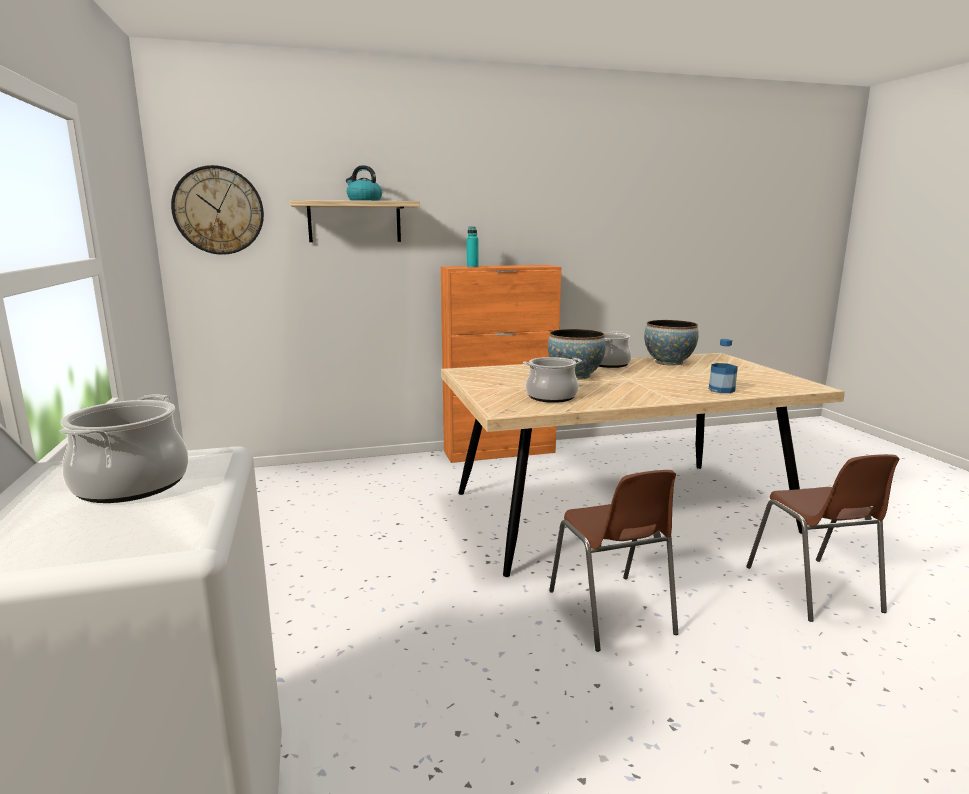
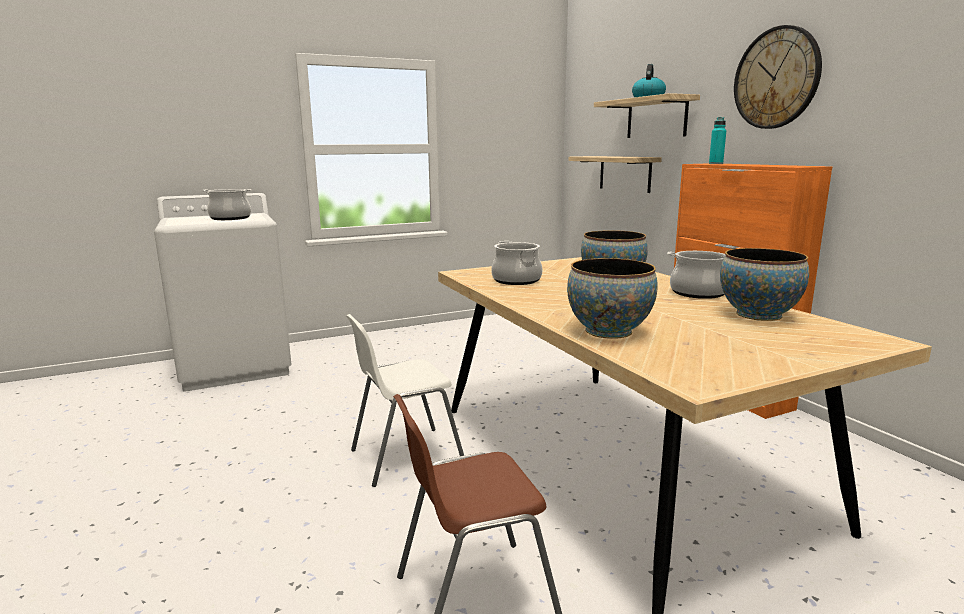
camera: 80 degrees right, 0 degrees up
wall clock [171,165,264,255] -> wall clock moved to [734,25,822,129]
brown chair [549,470,678,652] -> white chair [346,314,464,487]
bottle [709,339,738,393] -> bowl [567,258,658,339]
none -> shelf [569,156,662,193]

